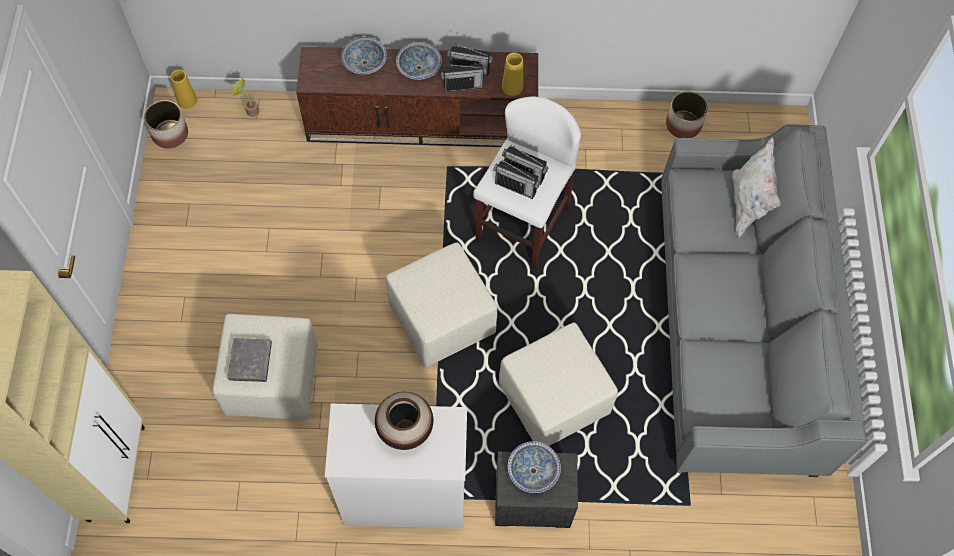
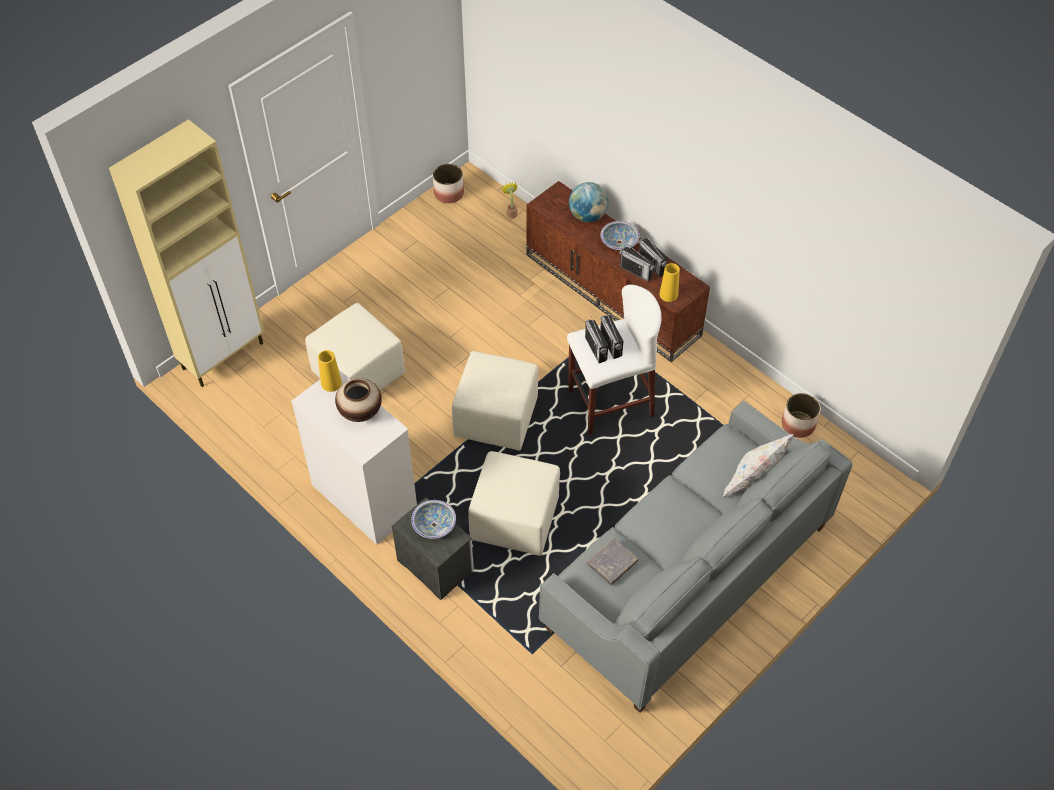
camera: 45 degrees right, 10 degrees down
yellow vase [170,70,197,109] -> yellow vase moved to [318,350,342,392]
grey book [228,338,272,382] -> grey book moved to [587,537,638,585]
bowl [341,37,387,74] -> globe [569,182,609,222]

